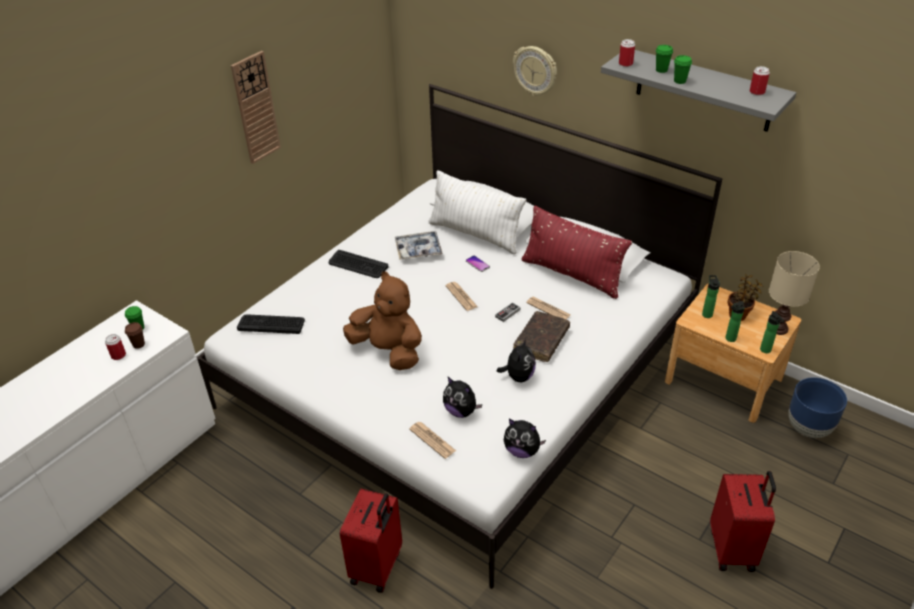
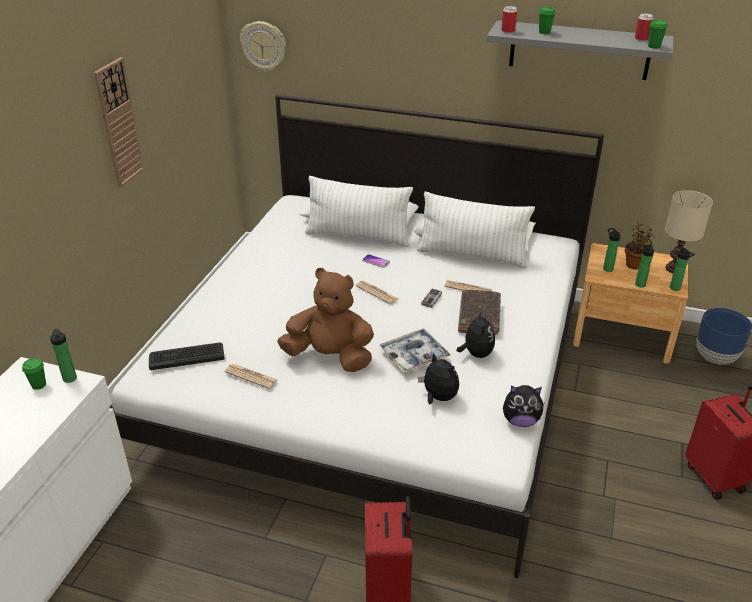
camera: 20 degrees left, 5 degrees down
can [105,334,126,360] -> none
brown cup [125,322,145,349] -> none
keyboard [329,250,388,278] -> none
tray [395,231,443,260] -> tray moved to [379,328,451,373]
newspaper [409,422,456,459] -> newspaper moved to [224,364,278,389]
plush toy [443,377,482,418] -> plush toy turned 150 degrees counterclockwise [418,353,459,404]
wall clock [513,46,557,96] -> wall clock moved to [240,21,286,72]
red pillow [522,206,632,299] -> white pillow [417,192,535,268]
green cup [674,55,692,84] -> green cup moved to [648,20,668,49]
none -> bottle [50,329,77,383]

